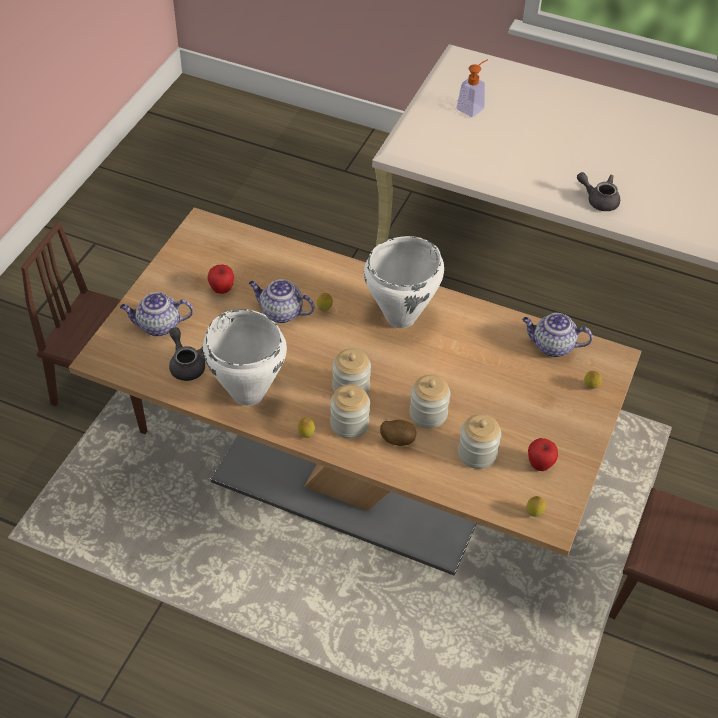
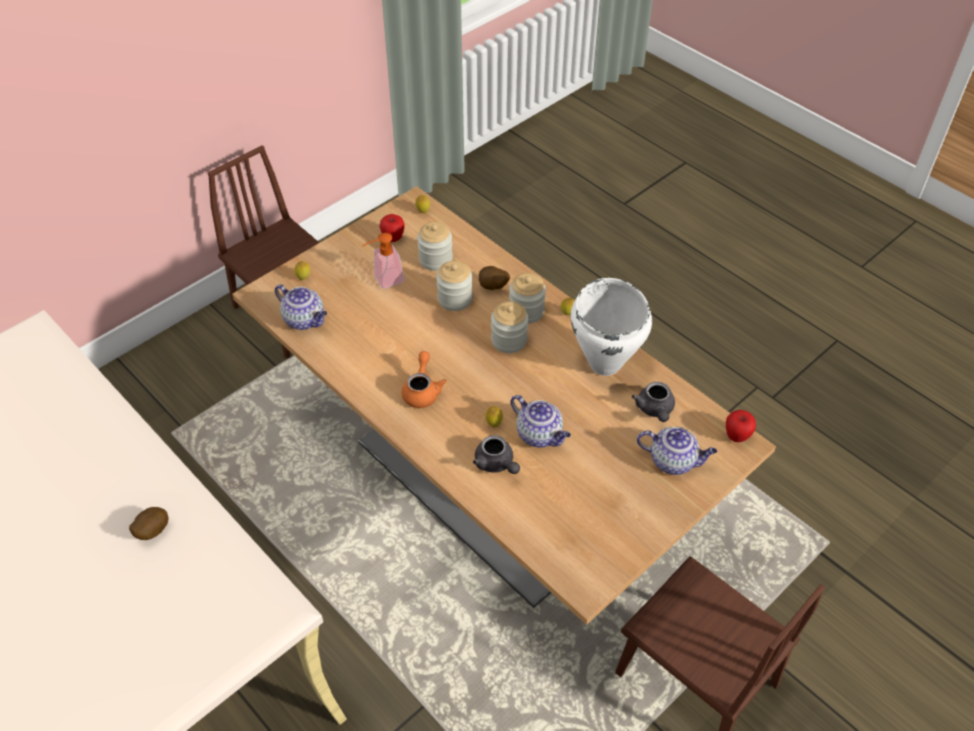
camera: 155 degrees left, 0 degrees up
apple [208,264,234,294] -> apple moved to [726,410,756,442]
white cooking pot [364,236,444,328] -> orange teapot [401,351,447,408]
soap dispenser [456,59,488,117] -> soap dispenser moved to [362,233,404,289]
grey teapot [577,172,620,211] -> grey teapot moved to [473,435,520,474]
none -> potato [129,507,169,540]

